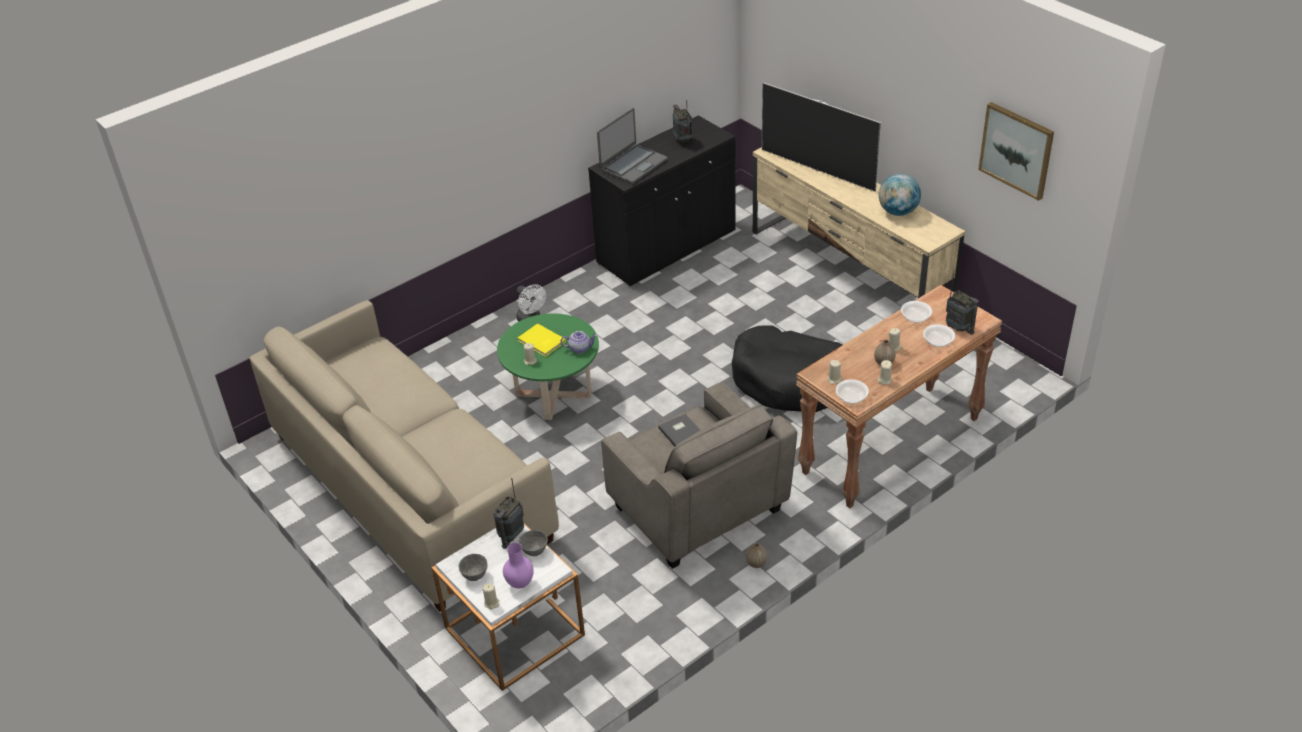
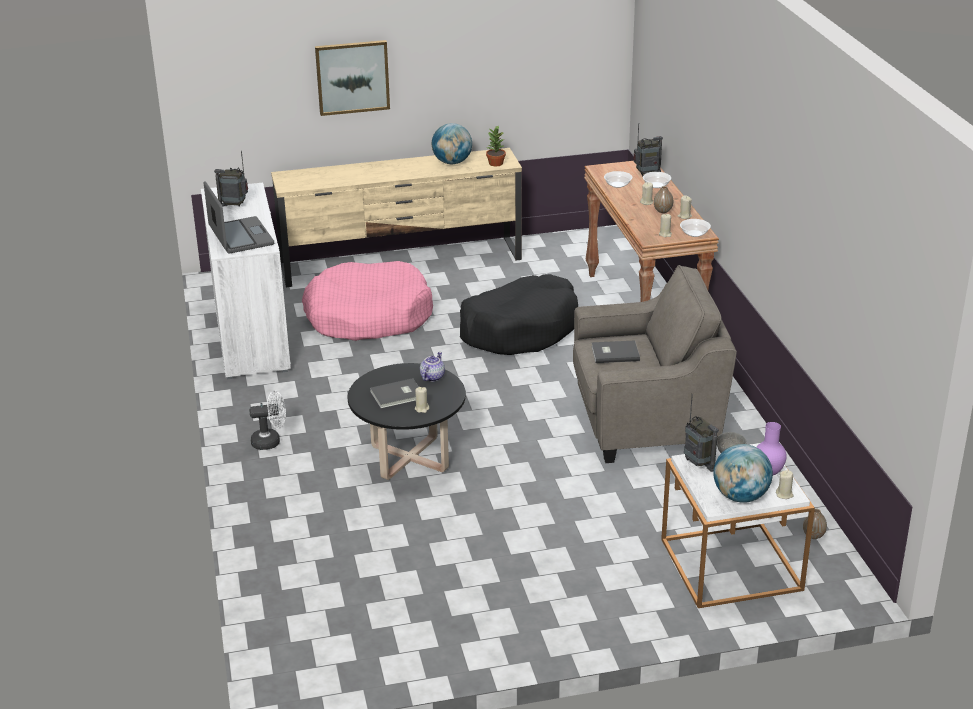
camera: 65 degrees left, 10 degrees down
beige sofa [250,300,559,612] -> none
grey bowl [459,554,487,581] -> globe [713,444,773,503]
green coffee table [497,313,599,420] -> black coffee table [348,363,466,480]
yellow book [518,324,566,357] -> grey book [370,378,419,409]
black cabinet [588,115,736,287] -> white cabinet [201,183,291,379]
vase [746,542,767,568] -> vase moved to [803,508,827,539]
television [762,83,881,191] -> none
picture [978,102,1054,201] -> picture moved to [315,40,390,116]
none -> pink dog bed [302,261,433,341]
none -> potted plant [486,125,506,166]

